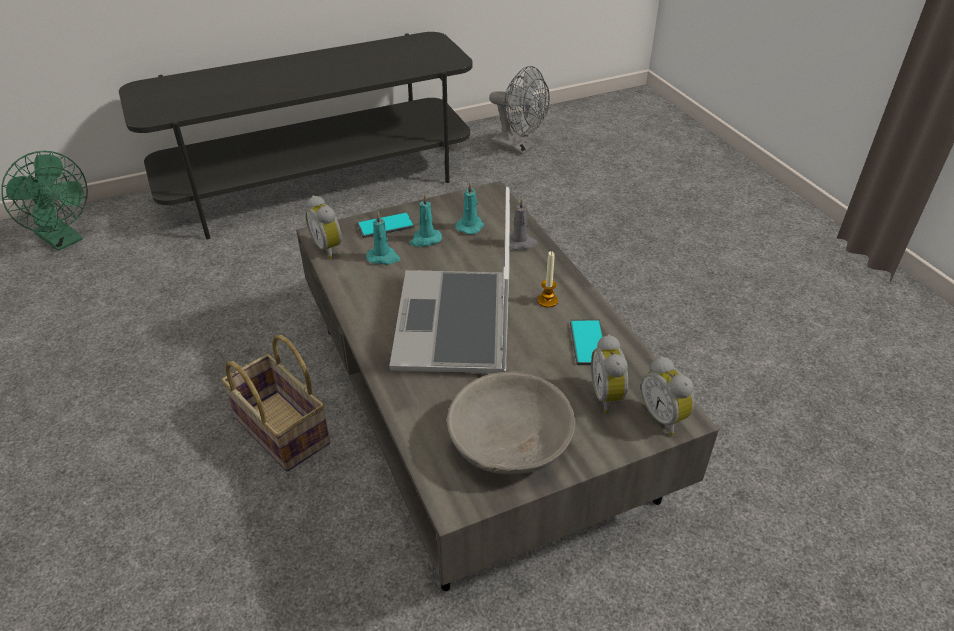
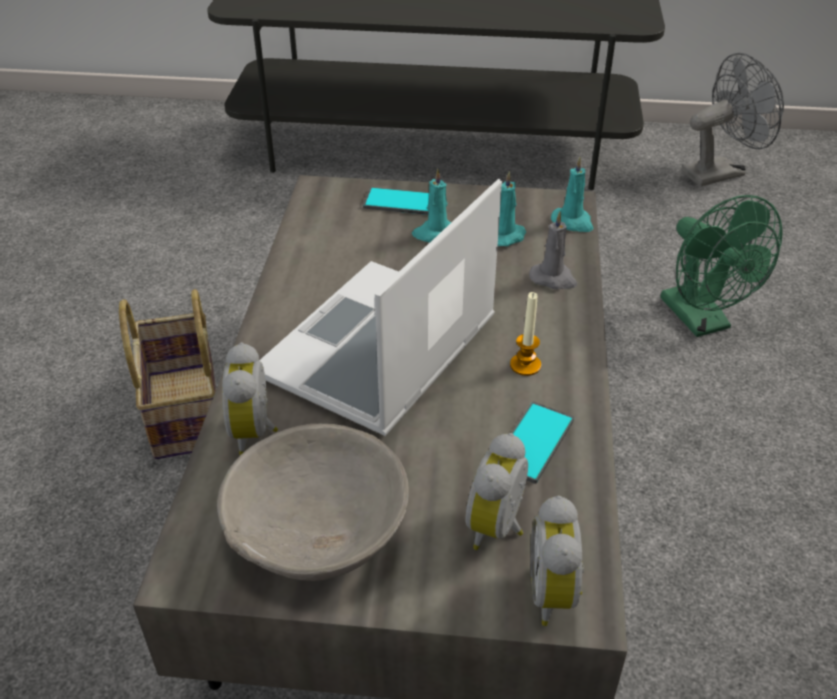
camera: 30 degrees right, 0 degrees up
green fan [1,151,88,251] -> green fan moved to [661,195,783,337]
alarm clock [306,195,342,259] -> alarm clock moved to [222,342,278,455]
turquoise candle [366,212,400,265] -> turquoise candle moved to [551,157,594,232]
grey fan [489,66,550,155] -> grey fan turned 90 degrees counterclockwise [682,53,784,186]

